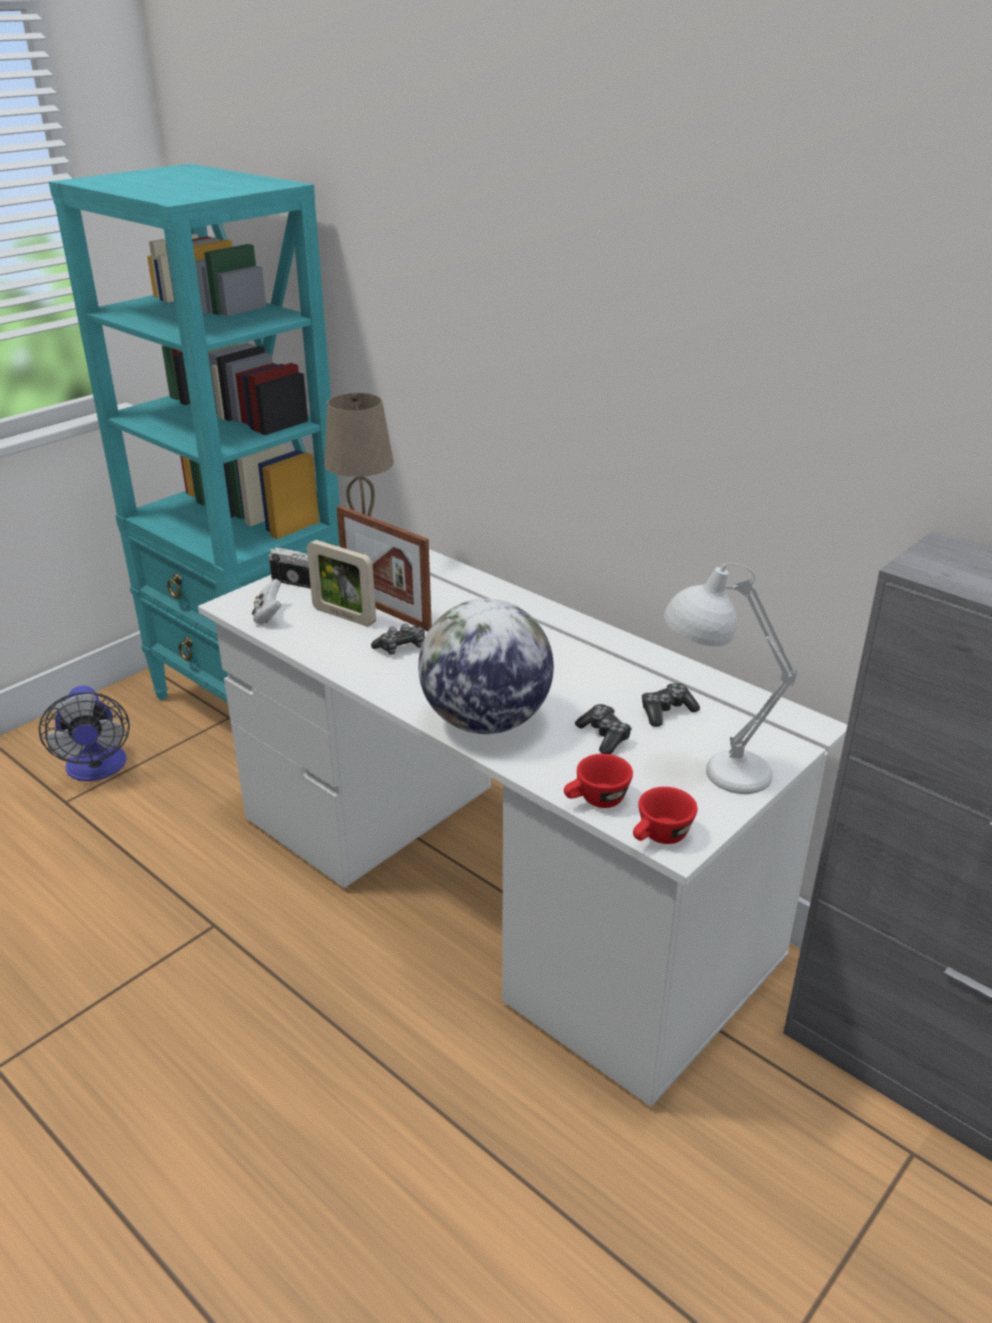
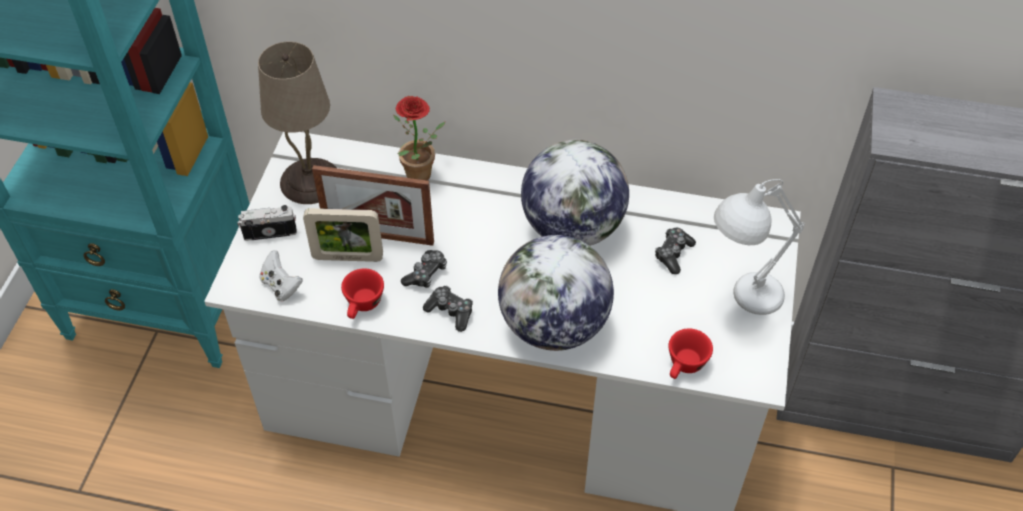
camera: 30 degrees left, 20 degrees up
fan [38,686,130,781] -> none
game controller [575,704,632,754] -> game controller moved to [423,286,473,332]
red cup [633,787,697,844] -> red cup moved to [341,268,384,319]
none -> potted plant [393,96,446,181]
none -> globe [521,140,629,246]

